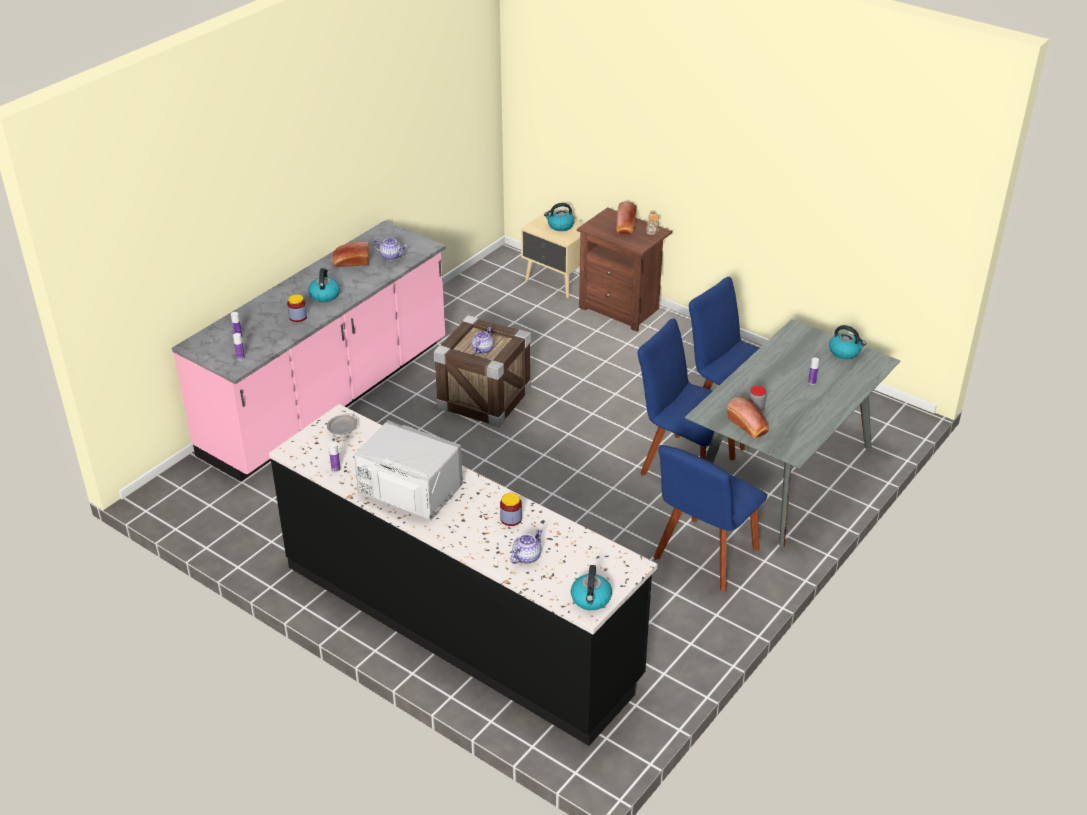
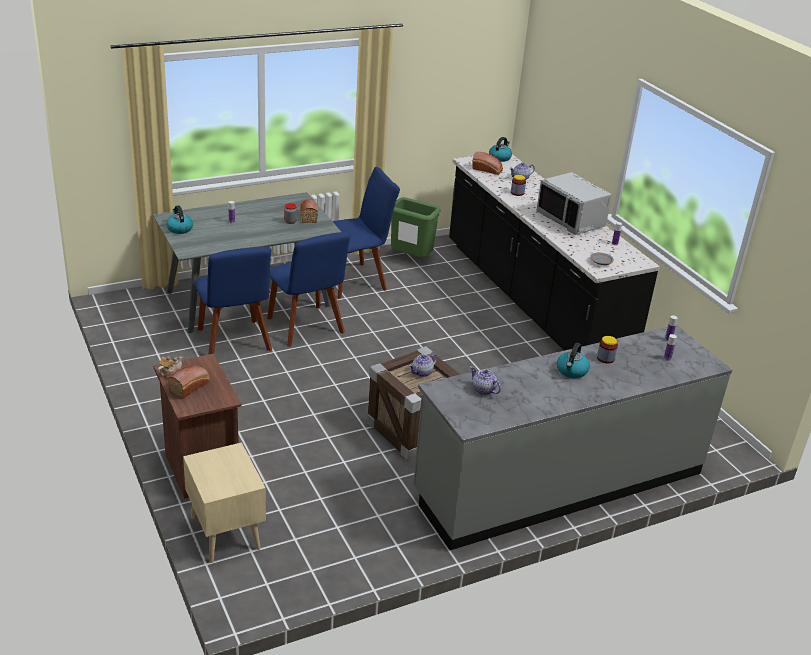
camera: 155 degrees left, 5 degrees down
pink counter [172,221,446,482] -> grey counter [414,325,732,550]
bread [332,241,370,267] -> bread moved to [472,152,503,175]
kettle [544,203,575,231] -> none
none -> green trash can [391,197,441,257]

